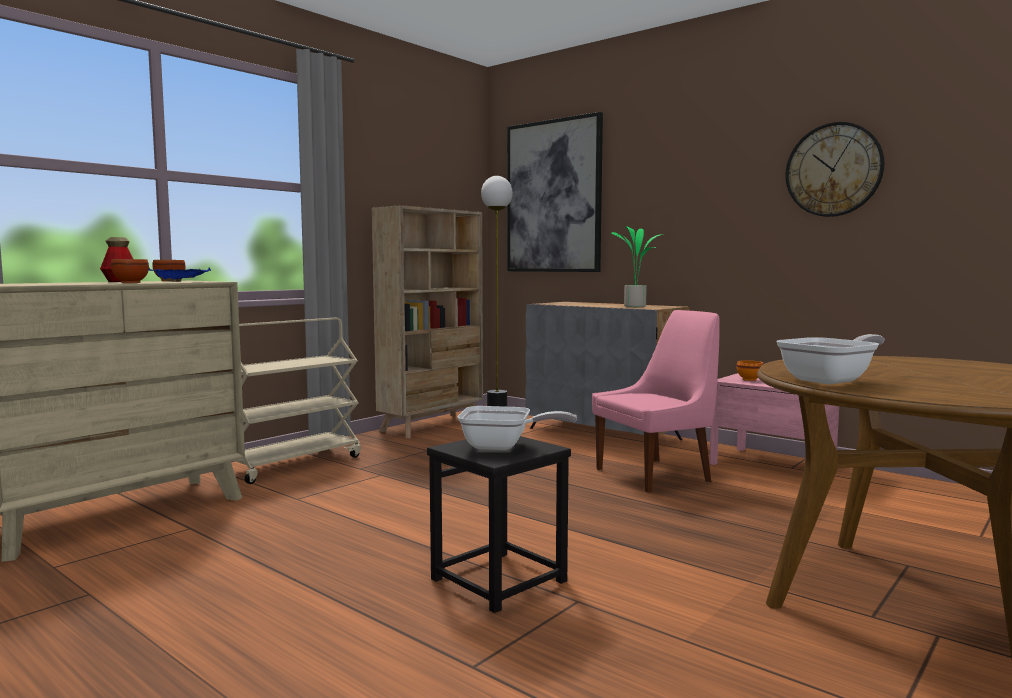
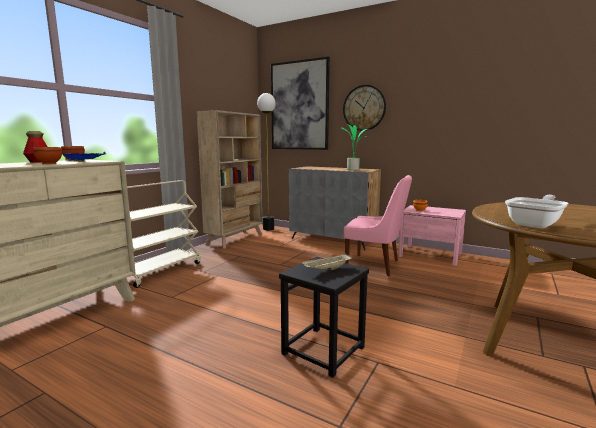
camera: 10 degrees left, 5 degrees up
frying pan [458,406,577,450] -> beige tray [302,253,352,270]
pink chair [592,310,720,493] -> pink chair turned 60 degrees clockwise [344,175,412,276]
wall clock [785,122,884,217] -> wall clock moved to [343,85,386,131]

